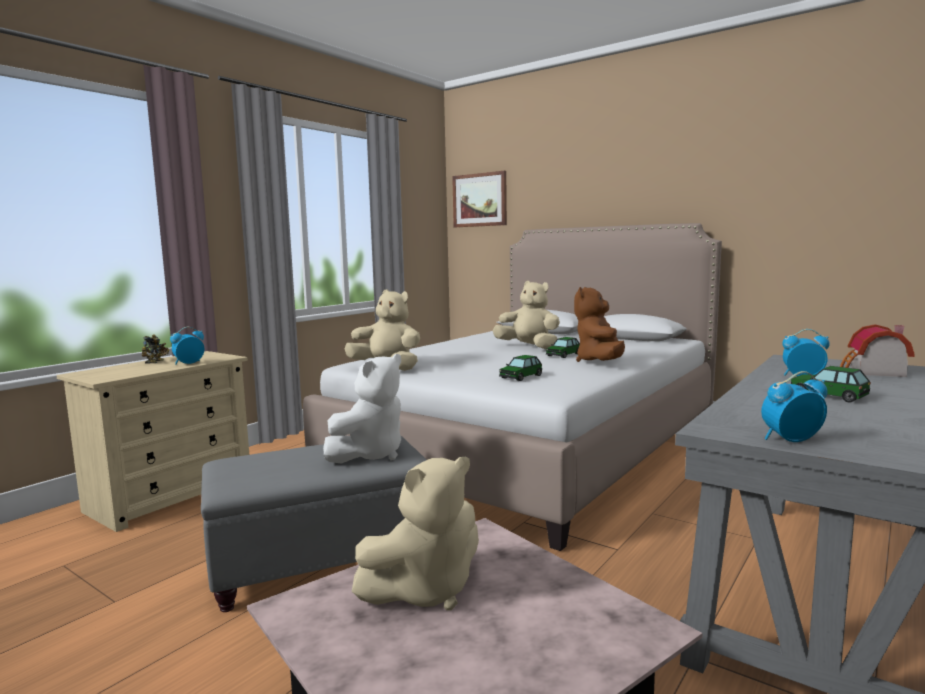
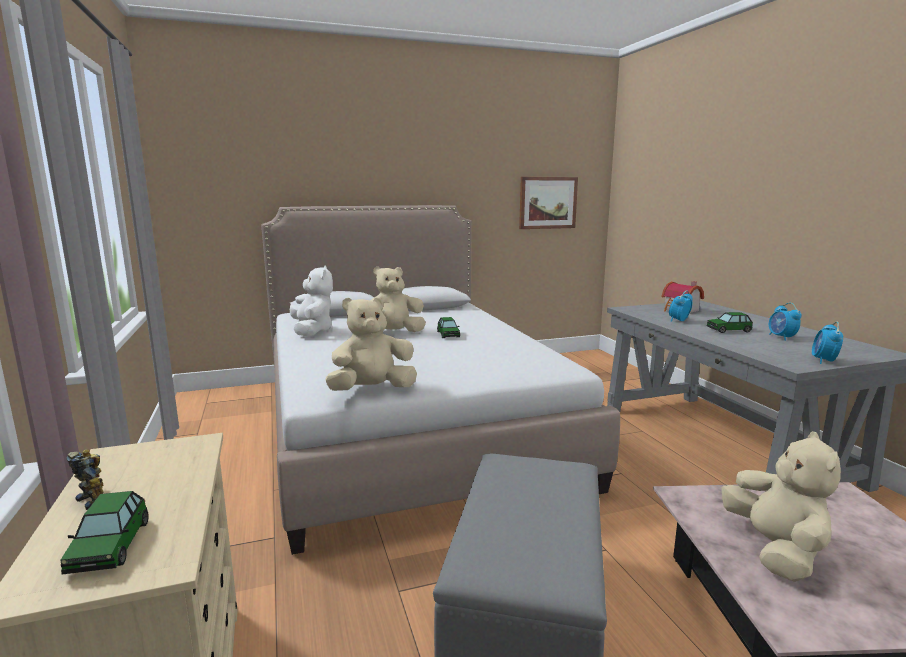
camera: 55 degrees left, 5 degrees up
alarm clock [170,327,204,365] -> alarm clock moved to [769,303,802,341]
white plush toy [323,354,401,464] -> white plush toy moved to [290,266,333,336]
picture [452,171,507,227] -> picture moved to [519,177,578,229]
toy car [499,355,542,381] -> toy car moved to [60,491,148,575]
brown plush toy [574,287,625,362] -> none

